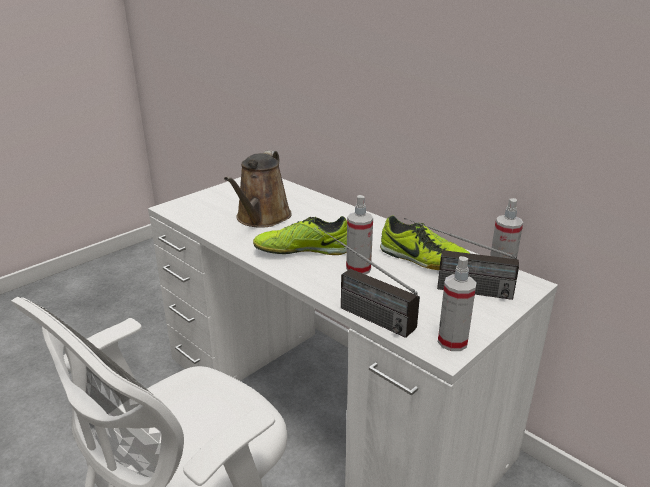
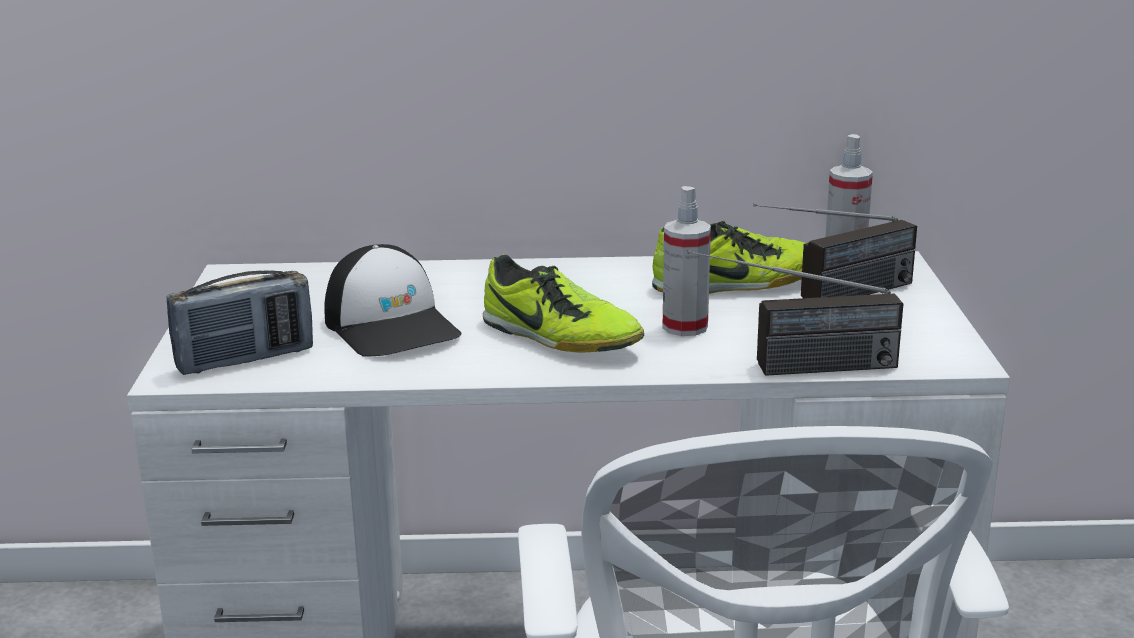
camera: 45 degrees left, 5 degrees down
brown watering can [224,151,292,228] -> cap [324,244,462,357]
shoe [253,216,347,255] -> shoe turned 90 degrees counterclockwise [483,254,644,352]
spray bottle [438,256,477,351] -> none
none -> radio [167,270,313,375]

